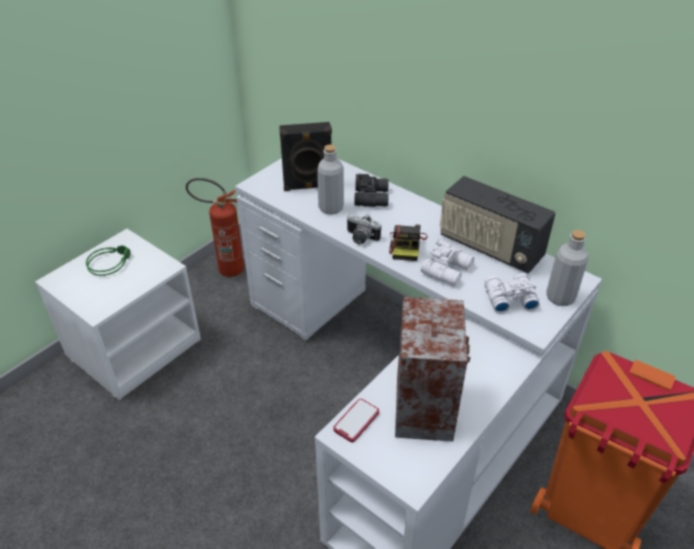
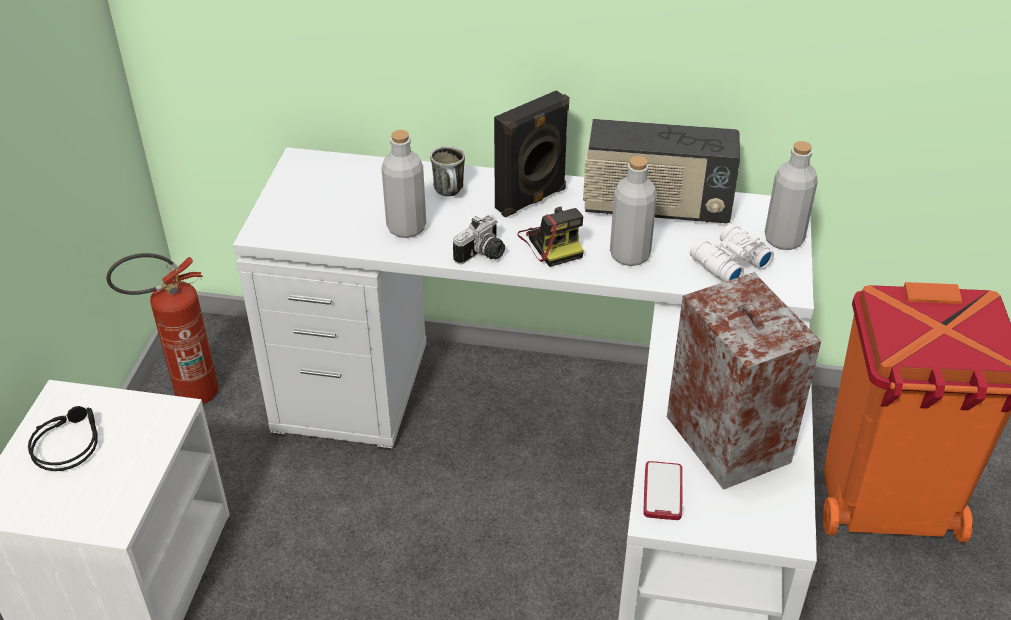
camera: 30 degrees left, 0 degrees up
green headphones [86,245,131,276] -> black headphones [28,406,98,471]
black speaker [279,122,332,191] -> black speaker moved to [494,90,569,218]
camera [347,214,381,244] -> camera turned 45 degrees counterclockwise [453,215,505,264]
black binoculars [354,174,389,207] -> mug [430,146,465,196]
white binoculars [421,239,474,286] -> grey bottle [610,156,657,266]

